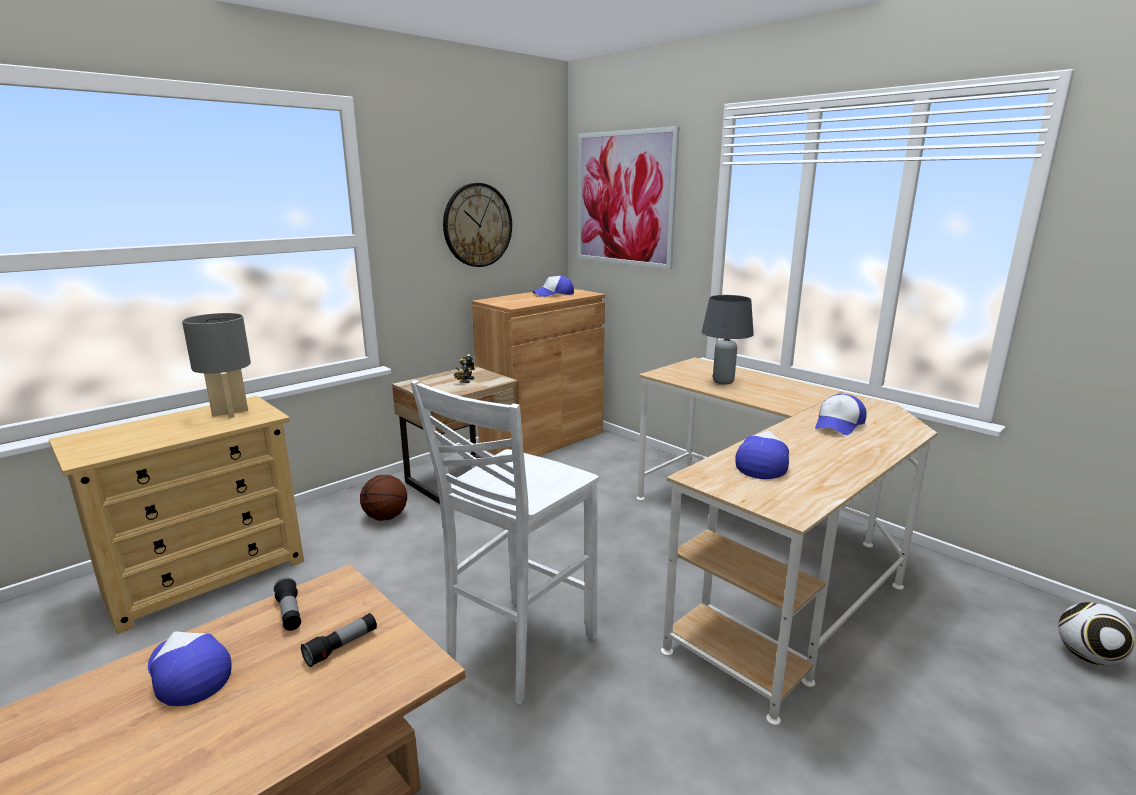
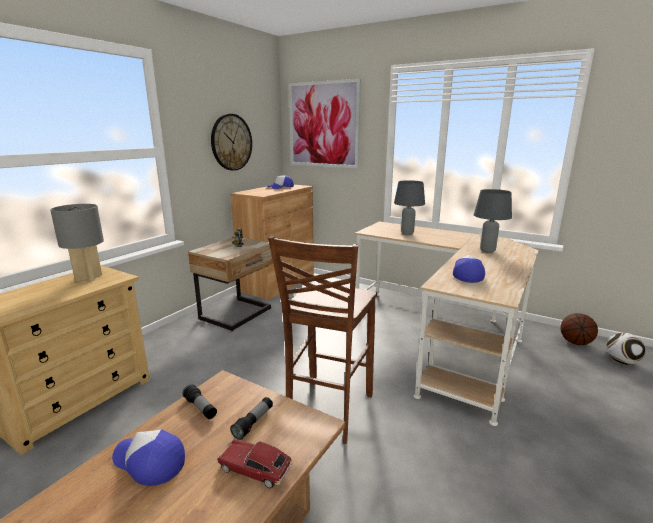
camera: 15 degrees left, 0 degrees up
basketball [360,475,407,521] -> basketball moved to [560,313,598,345]
white stool [410,380,599,704] -> brown stool [268,236,377,444]
cap [815,394,867,435] -> grey table lamp [474,189,512,253]
none -> toy car [217,439,293,488]

